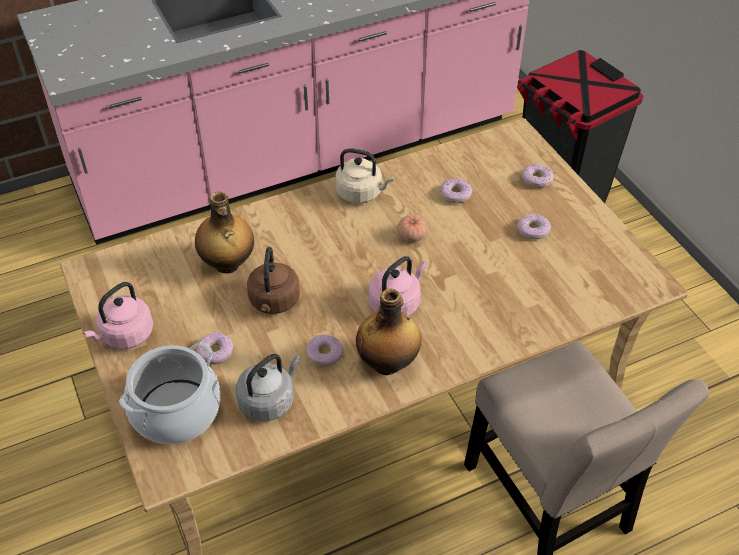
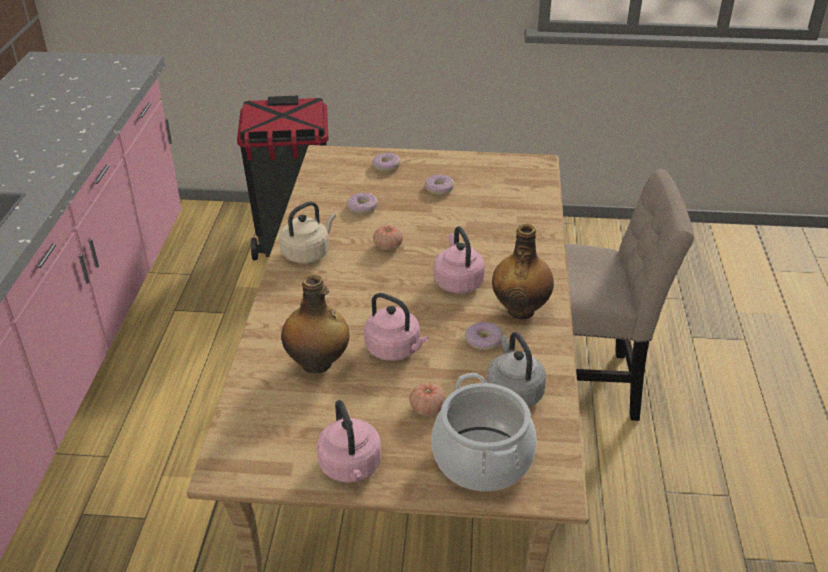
camera: 60 degrees left, 10 degrees down
donut [196,332,233,365] -> tomato [409,383,446,416]
brown kettle [247,247,300,314] -> pink kettle [364,293,428,361]

